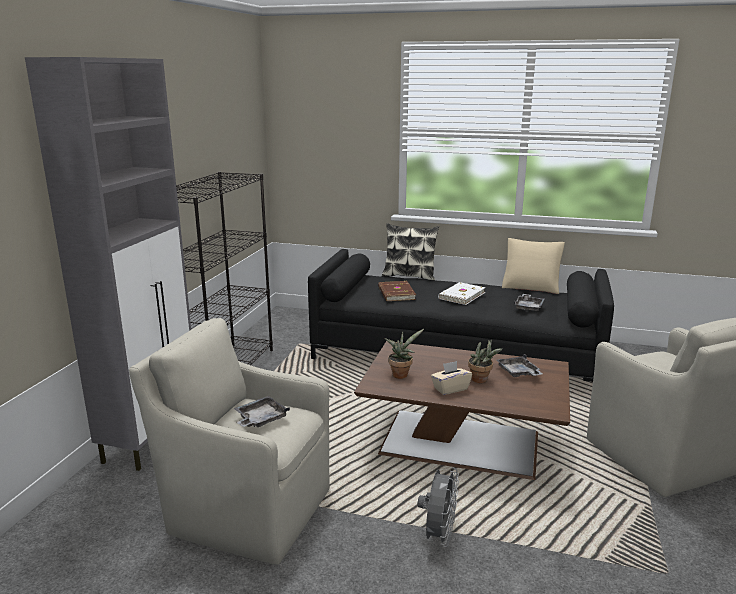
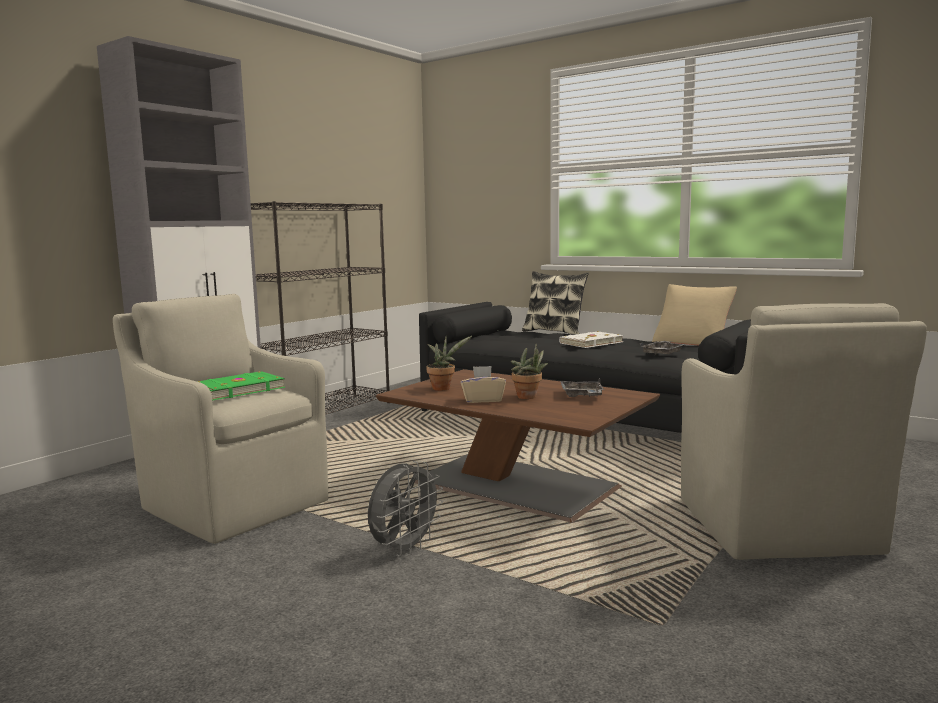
camera: 20 degrees right, 10 degrees down
grey tray [234,396,290,427] -> green book [197,371,285,400]
brown book [378,281,416,301] -> none

